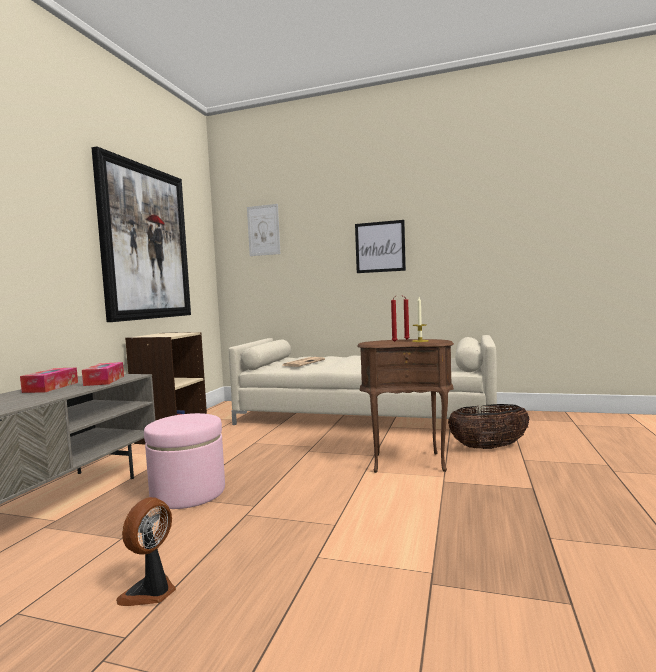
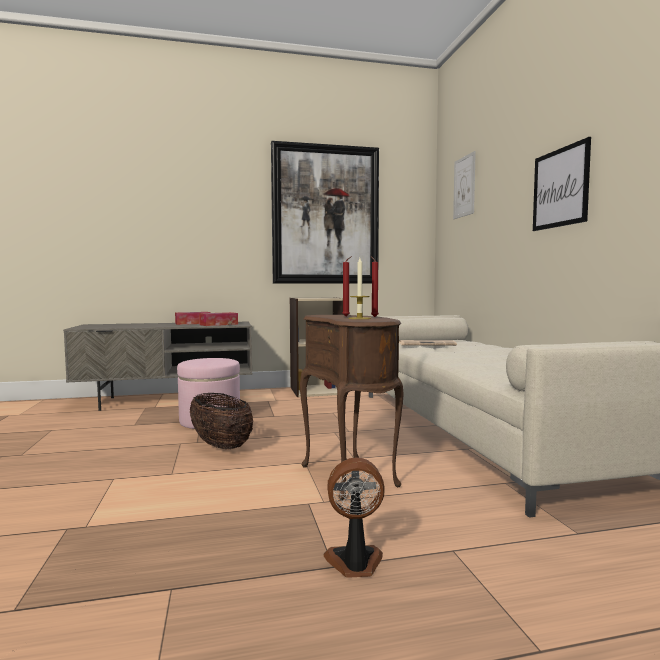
camera: 60 degrees right, 0 degrees up
fan [116,497,176,606] -> fan moved to [323,457,385,578]
basket [448,404,529,449] -> basket moved to [190,393,253,450]

